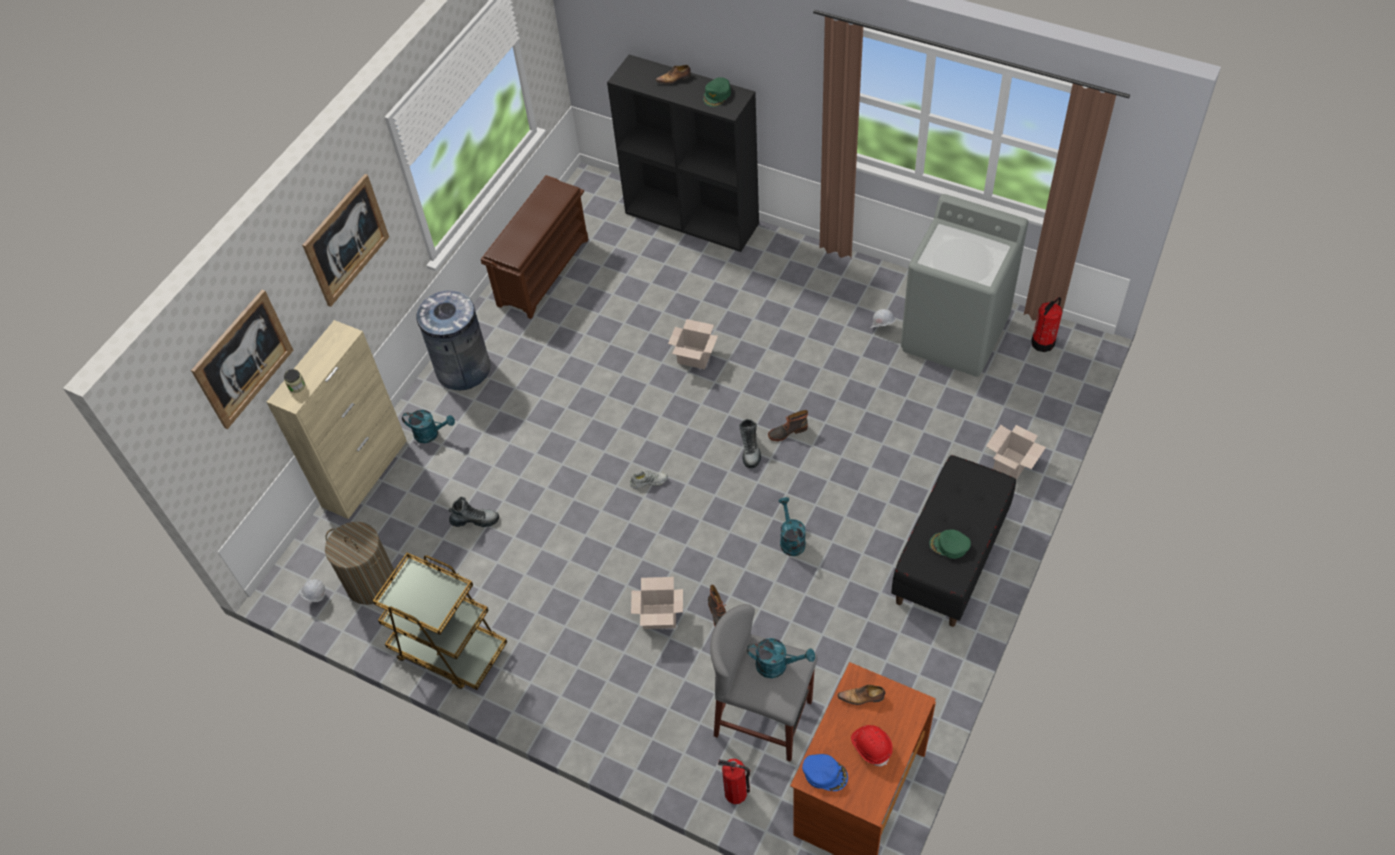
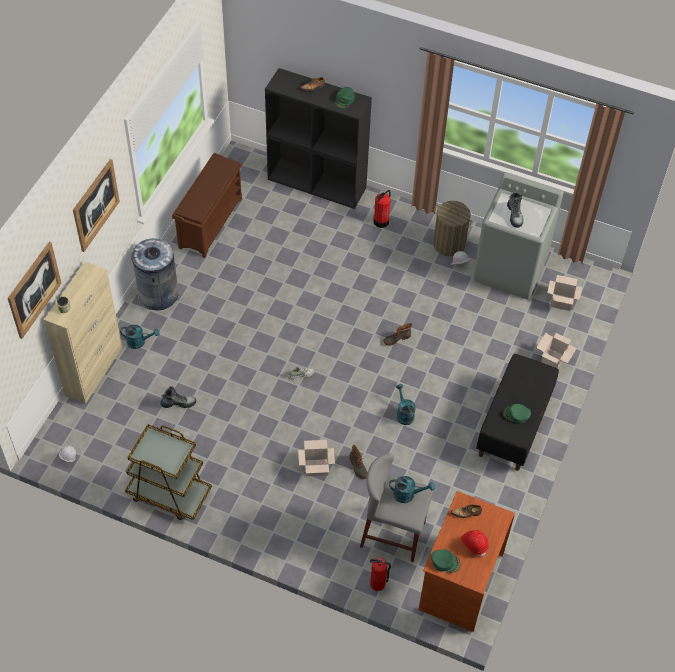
camera: 10 degrees left, 0 degrees up
laundry basket [325,522,396,605] -> laundry basket moved to [433,201,472,257]
cardboard box [668,319,718,369] -> cardboard box moved to [547,275,582,311]
boot [739,419,761,468] -> boot moved to [507,192,523,227]
blue cap [802,754,848,791] -> green cap [431,549,461,573]
fire extinguisher [1031,297,1062,352] -> fire extinguisher moved to [374,190,391,228]

